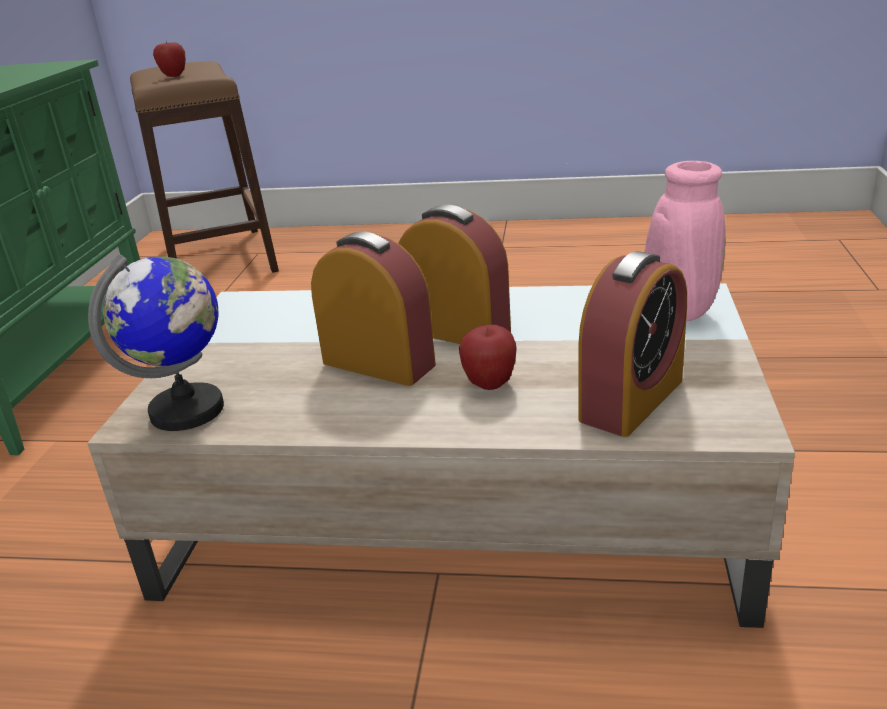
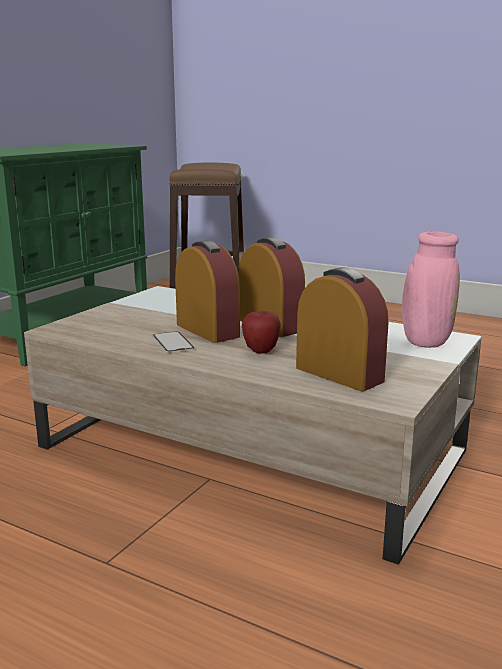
camera: 20 degrees right, 10 degrees down
globe [88,254,224,431] -> none
apple [153,41,186,77] -> none
alarm clock [579,251,687,437] -> alarm clock turned 105 degrees counterclockwise [296,267,388,391]
none -> phone [153,331,194,353]

